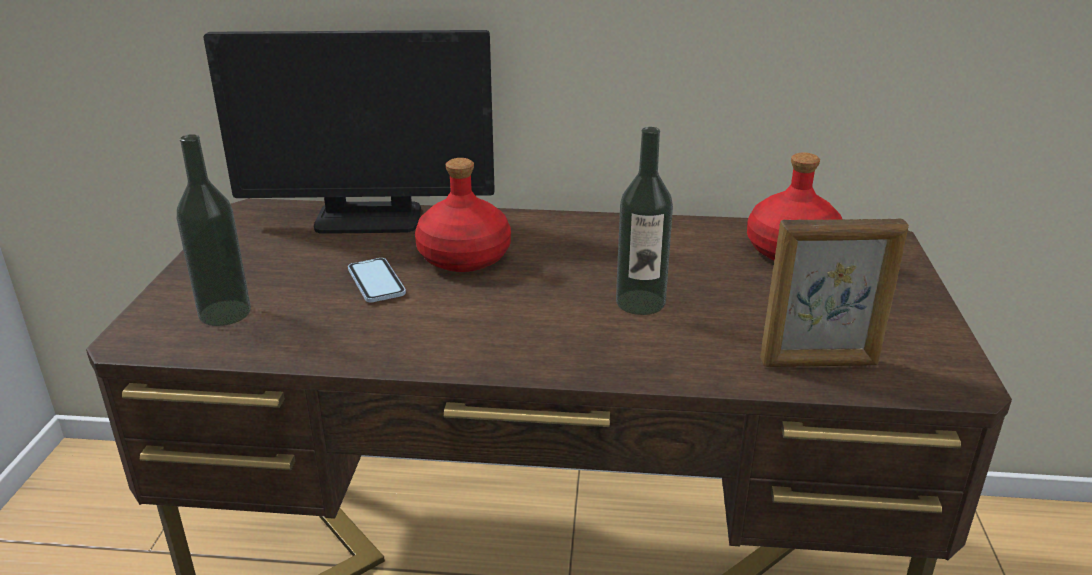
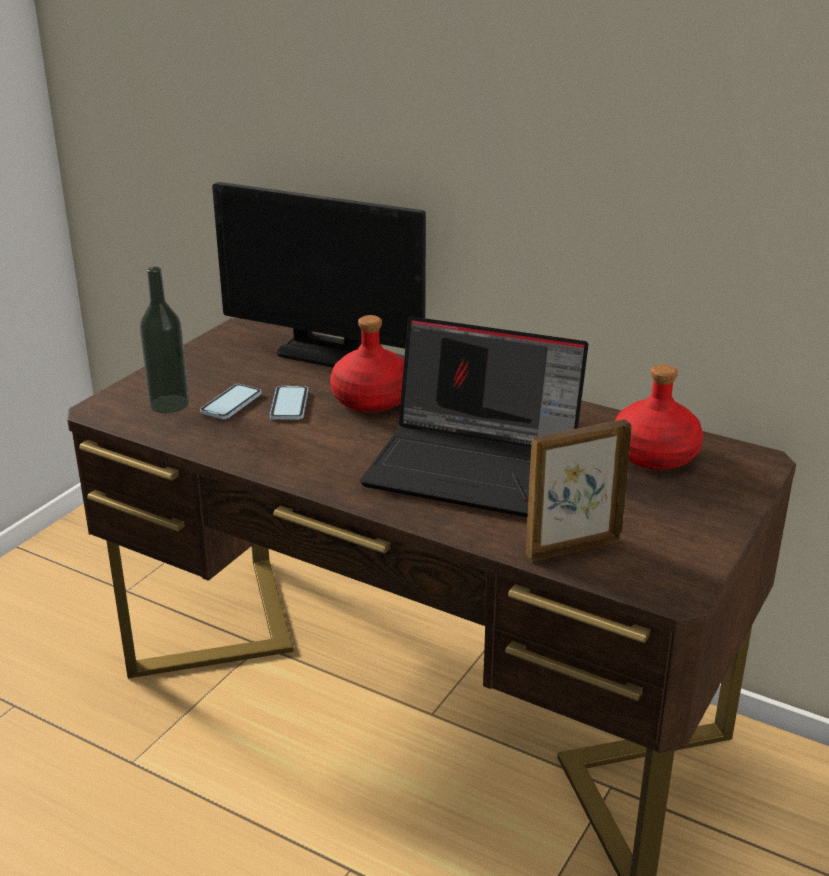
camera: 25 degrees right, 0 degrees up
bottle [616,127,673,315] -> laptop [360,316,588,517]
picture frame [760,219,909,367] -> picture frame turned 135 degrees clockwise [526,419,632,562]
none -> phone [200,384,262,419]

